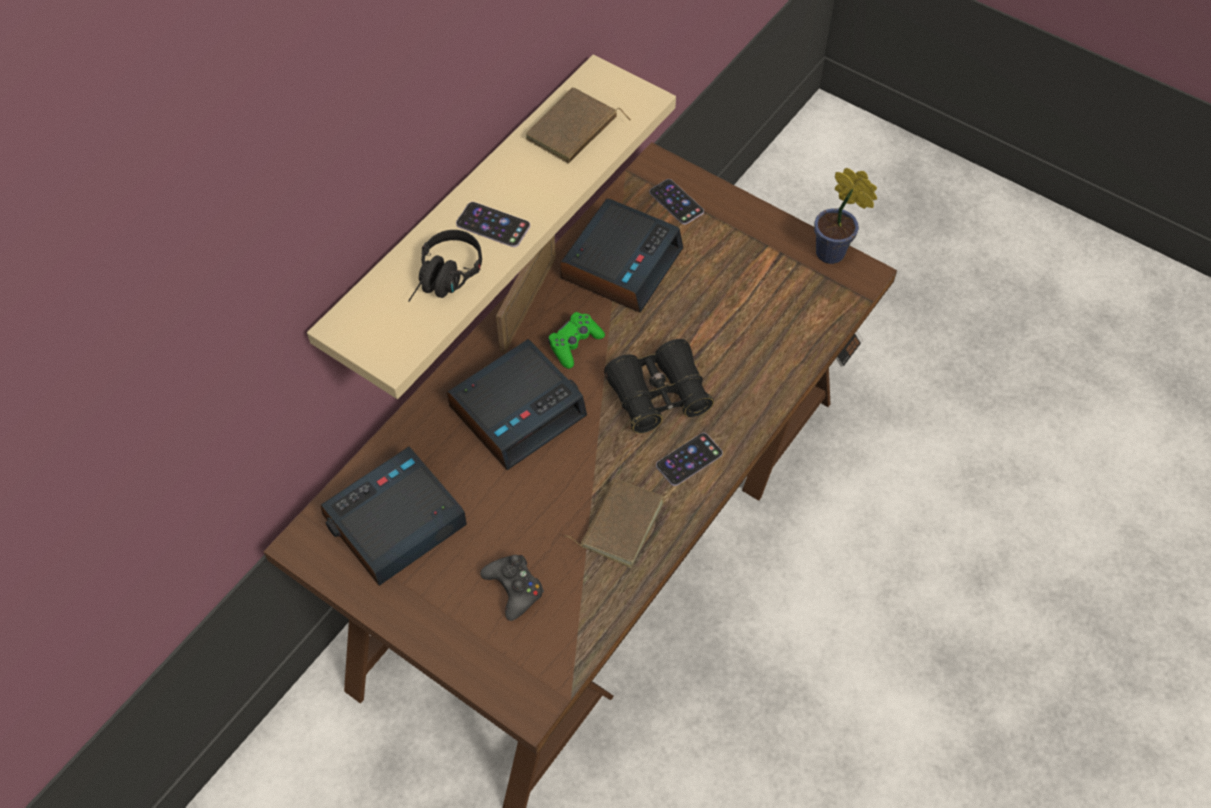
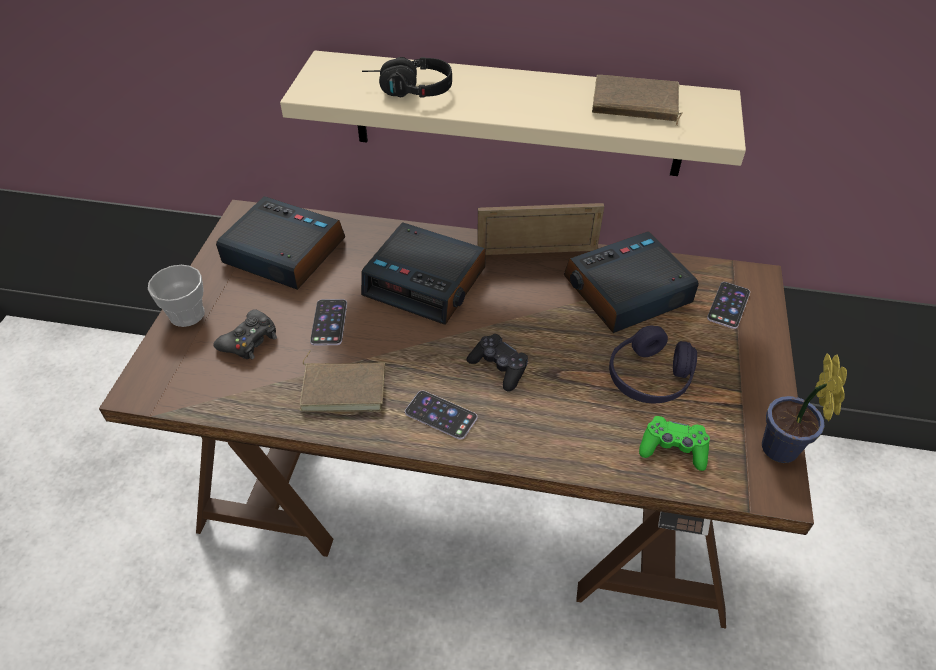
camera: 65 degrees right, 10 degrees down
phone [456,202,530,247] -> phone moved to [310,299,347,345]
green game controller [548,312,605,369] -> green game controller moved to [639,416,710,471]
alarm clock [560,198,683,313] -> alarm clock turned 150 degrees clockwise [564,231,699,333]
black binoculars [604,339,714,434] -> black game controller [467,334,528,392]
none -> cup [148,265,205,327]
none -> purple headphones [609,326,697,403]

